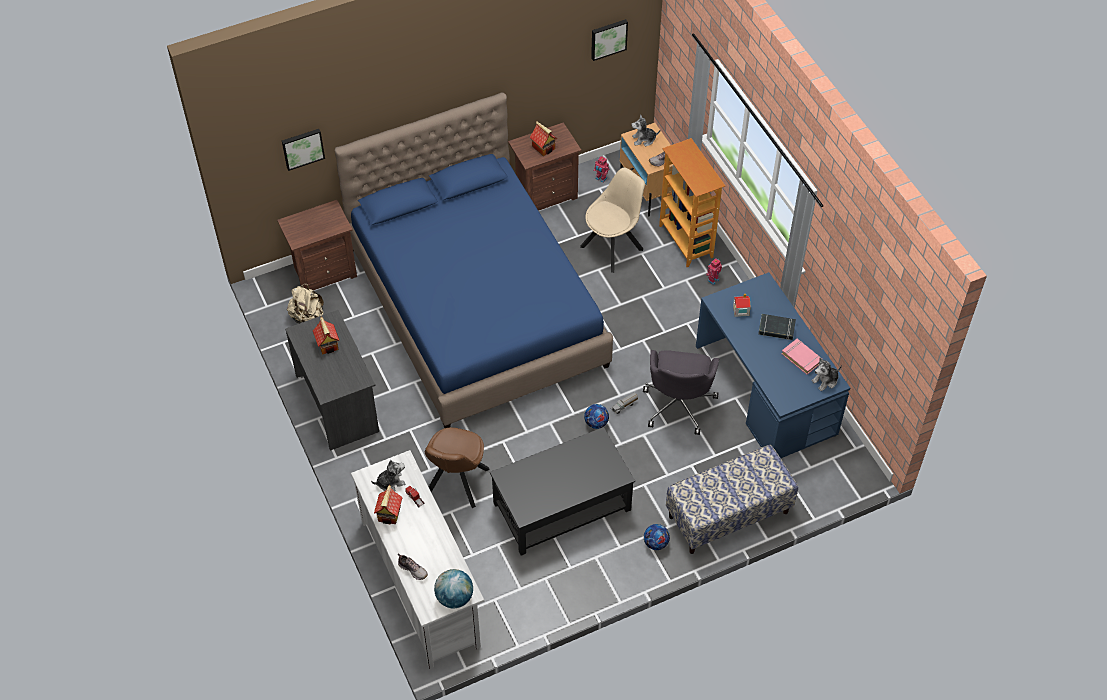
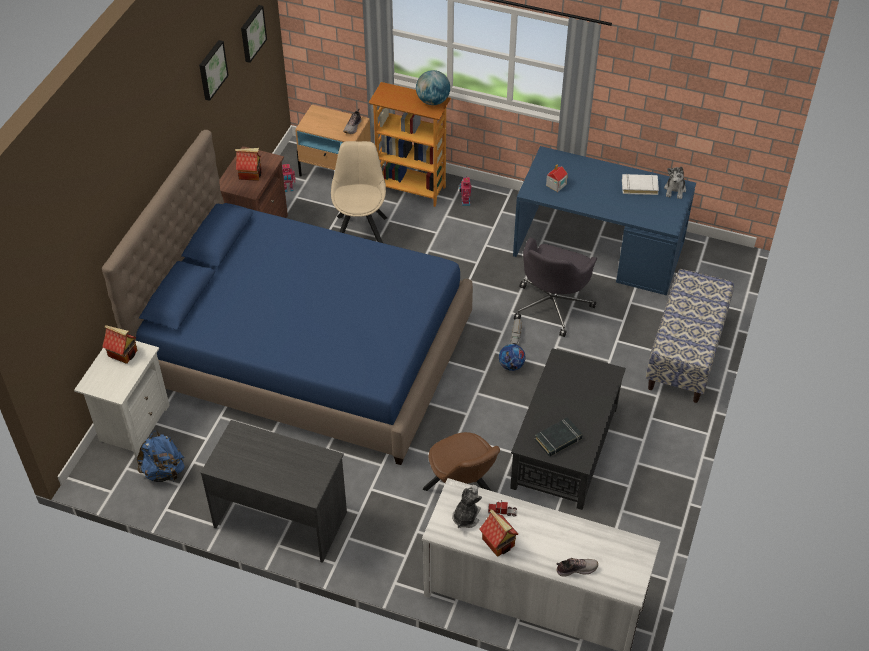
camera: 45 degrees left, 5 degrees down
brown nightstand [277,200,357,290] -> white nightstand [74,341,169,457]
picture [282,129,325,171] -> picture moved to [199,40,229,101]
beige backpack [287,284,324,324] -> blue backpack [137,430,185,482]
toy house [313,317,340,355] -> toy house moved to [102,325,138,364]
globe [434,569,473,608] -> globe moved to [416,70,450,105]
plush toy [631,114,660,146] -> none
grey office chair [643,350,719,435] -> grey office chair turned 60 degrees clockwise [514,237,597,337]
football [644,524,670,550] -> none
black book [758,314,796,340] -> black book moved to [535,417,583,456]
pink book [781,339,820,375] -> white book [622,174,659,195]

